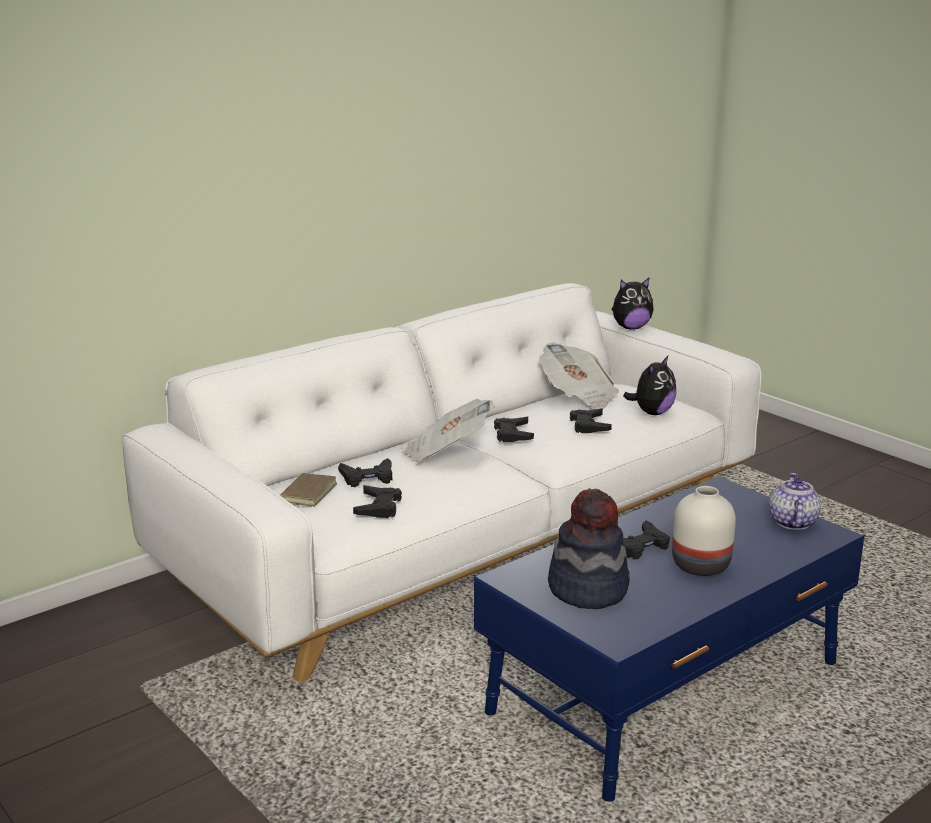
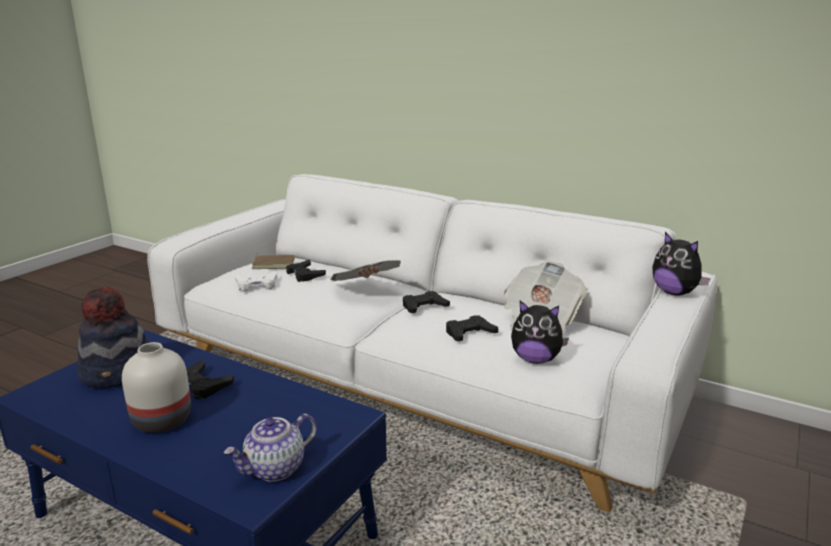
camera: 70 degrees right, 0 degrees up
black game controller [353,485,402,518] -> white game controller [235,271,277,292]
teapot [769,473,821,530] -> teapot turned 150 degrees clockwise [224,413,317,482]

